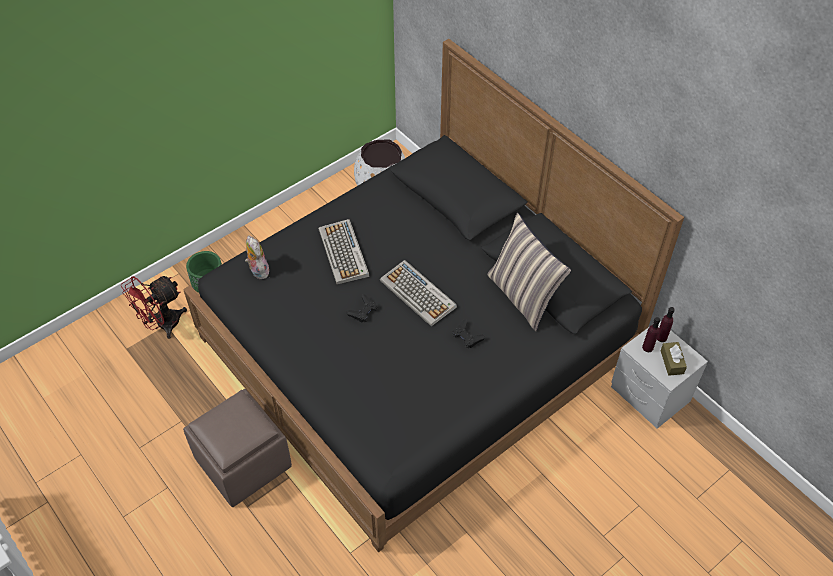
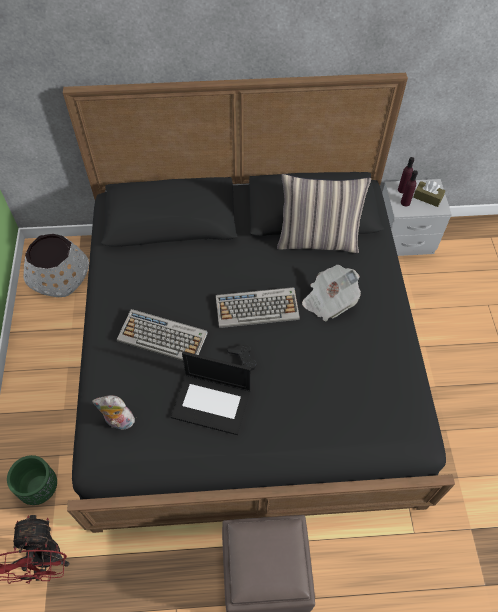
camera: 55 degrees left, 5 degrees up
black game controller [453,319,485,348] -> newspaper [302,265,361,321]
none -> laptop [171,351,251,435]

